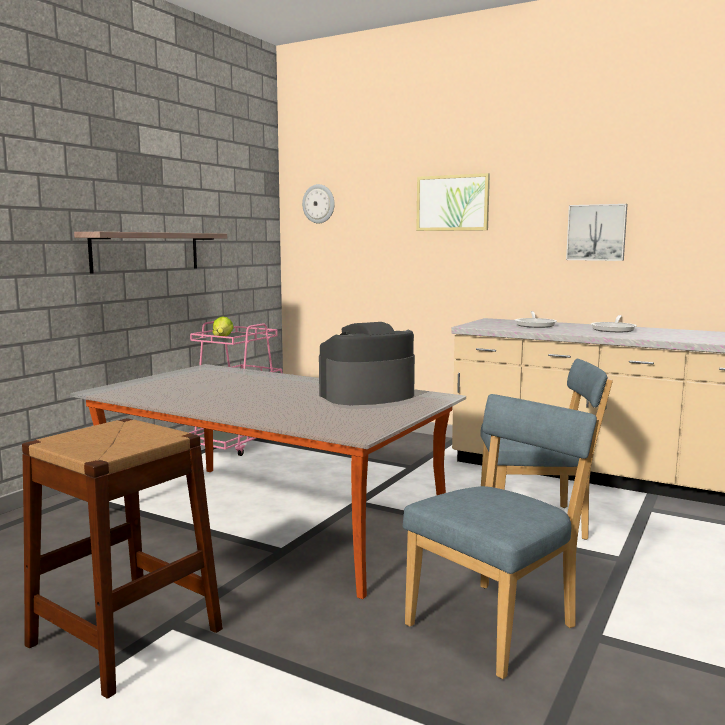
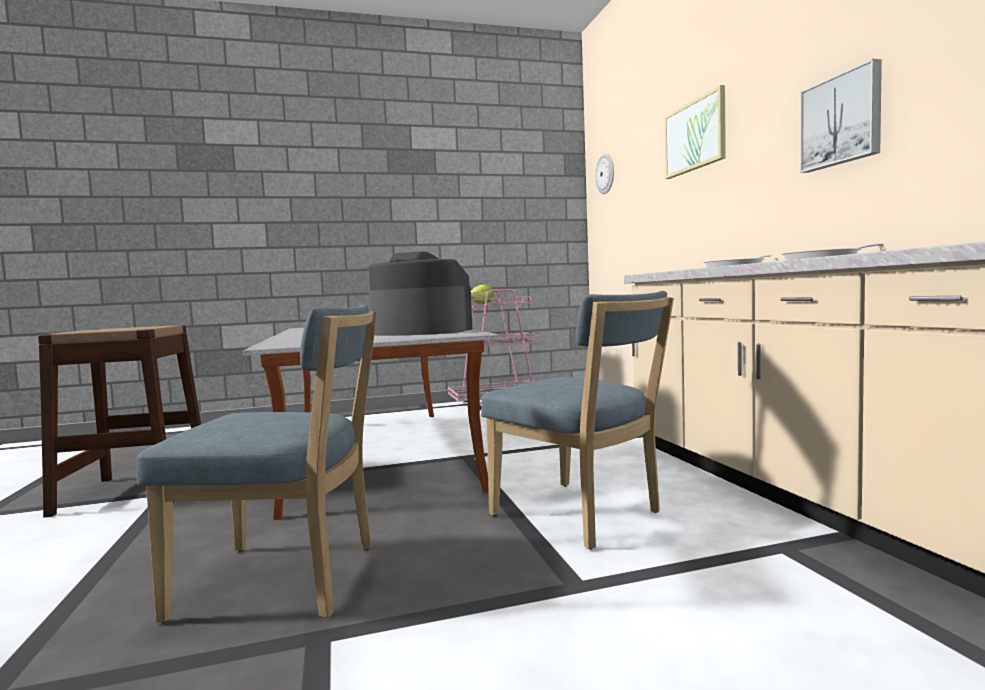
camera: 45 degrees right, 5 degrees down
shelf [74,232,227,273] -> none

